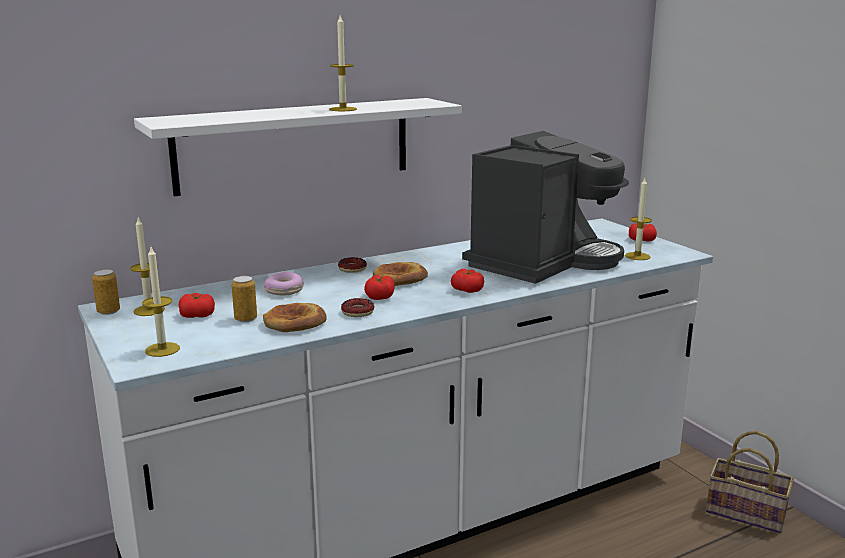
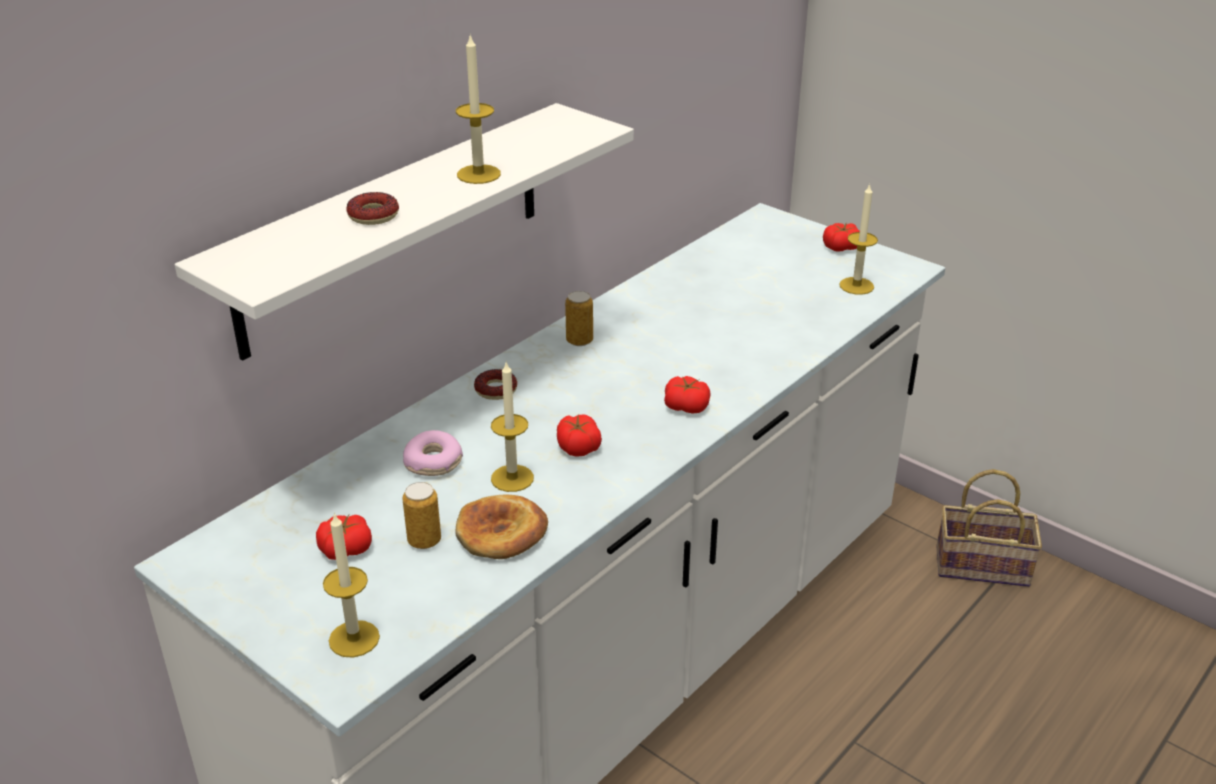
camera: 20 degrees left, 15 degrees up
can [92,269,120,315] -> can moved to [565,291,593,346]
candle [130,218,165,316] -> candle moved to [491,361,534,492]
donut [341,298,374,317] -> donut moved to [346,192,399,225]
bread [373,262,428,286] -> none
coffee machine [462,131,629,284] -> none

